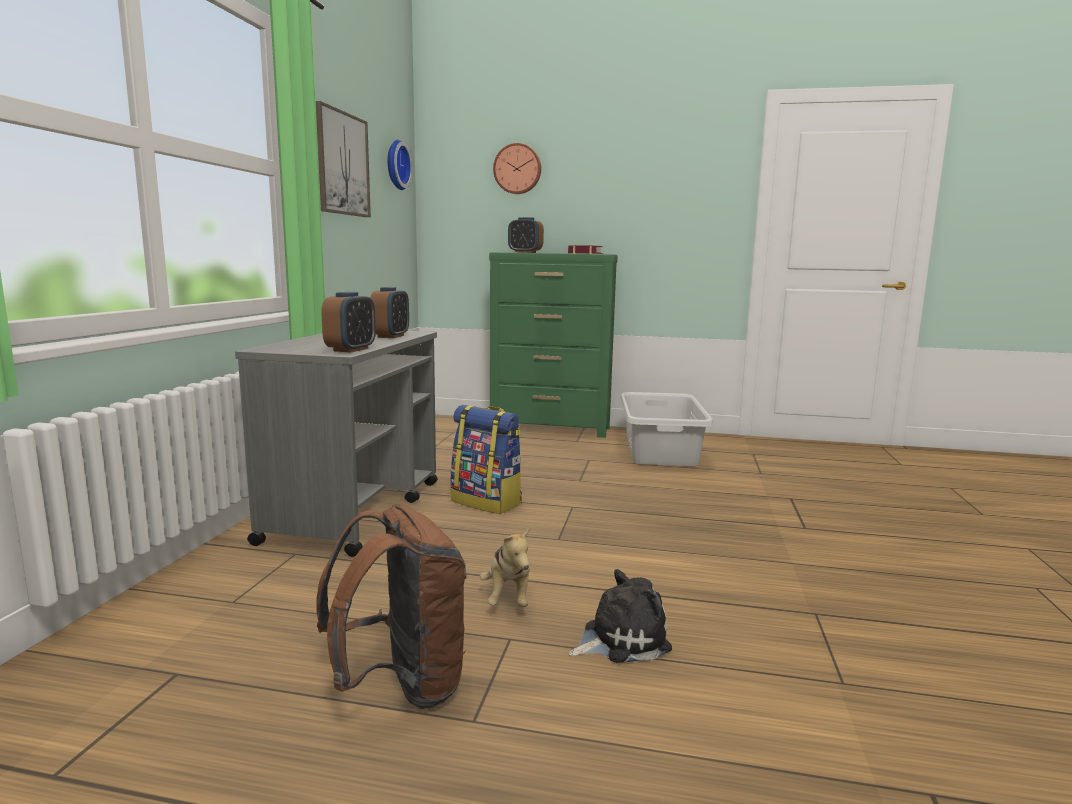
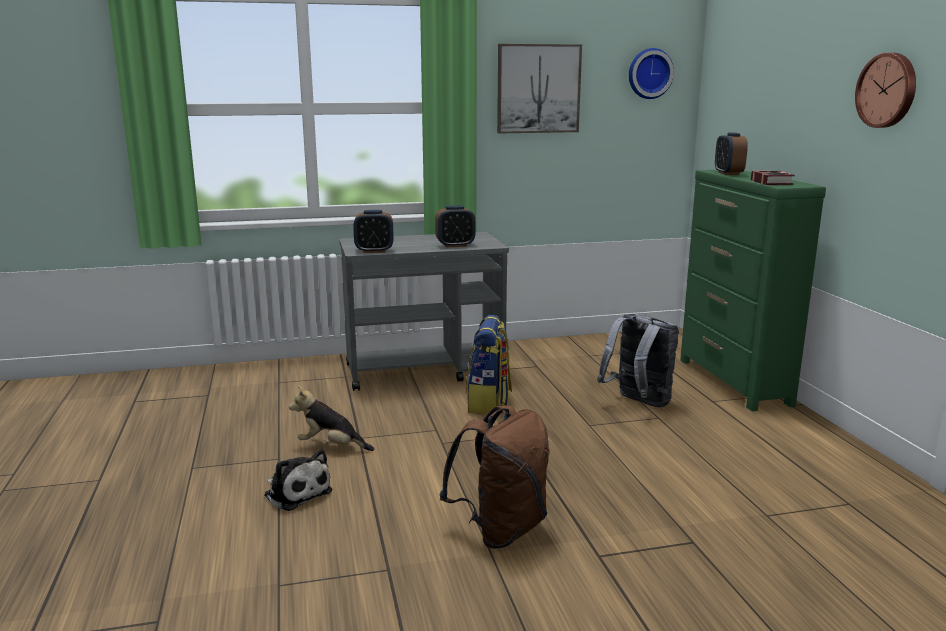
camera: 65 degrees right, 5 degrees up
brown backpack [316,504,467,709] -> brown backpack moved to [439,406,550,549]
plush toy [480,527,530,607] -> plush toy turned 45 degrees clockwise [289,385,374,451]
wall clock [493,143,541,194] -> wall clock moved to [855,53,916,128]
grey laundry basket [621,392,713,466] -> none
none -> grey backpack [597,314,679,407]

